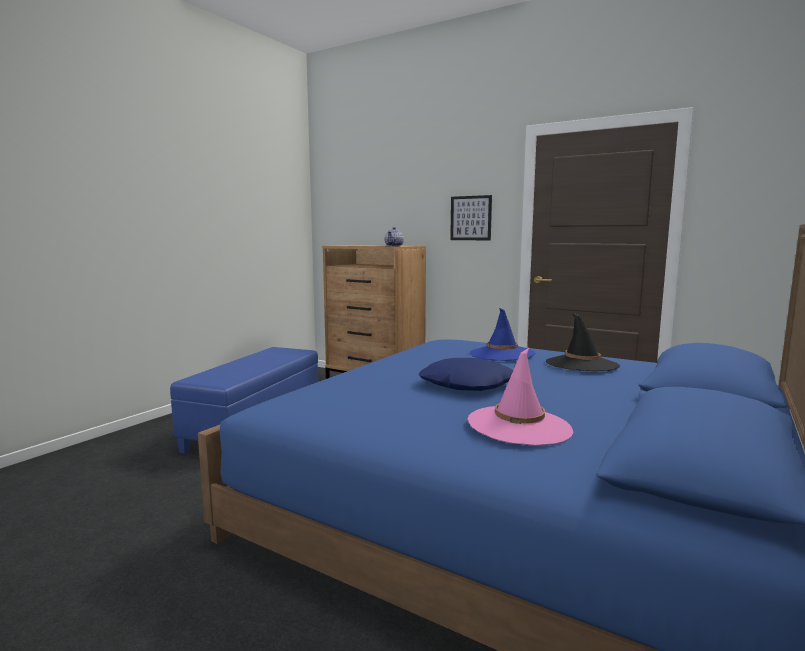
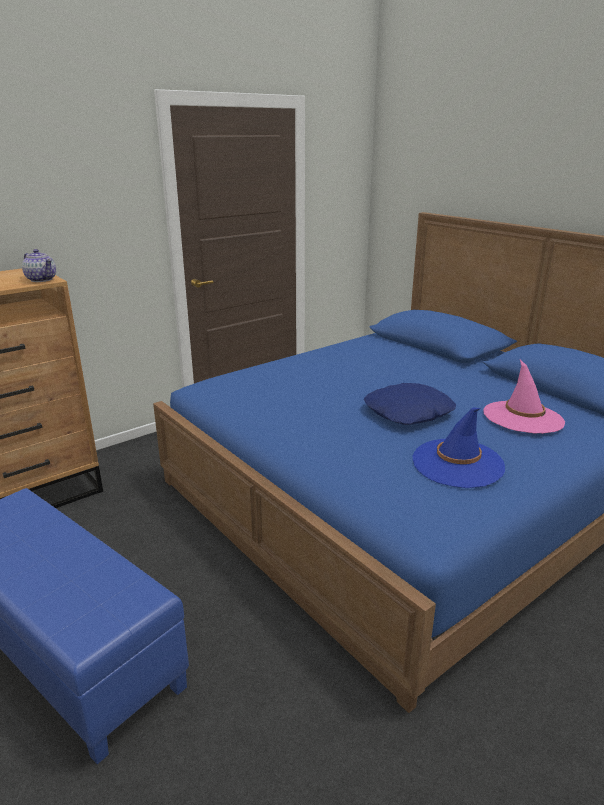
camera: 70 degrees left, 15 degrees up
picture [450,195,492,240] -> none
blue hat [470,308,535,361] -> blue hat moved to [412,407,505,488]
black hat [546,312,620,371] -> none

